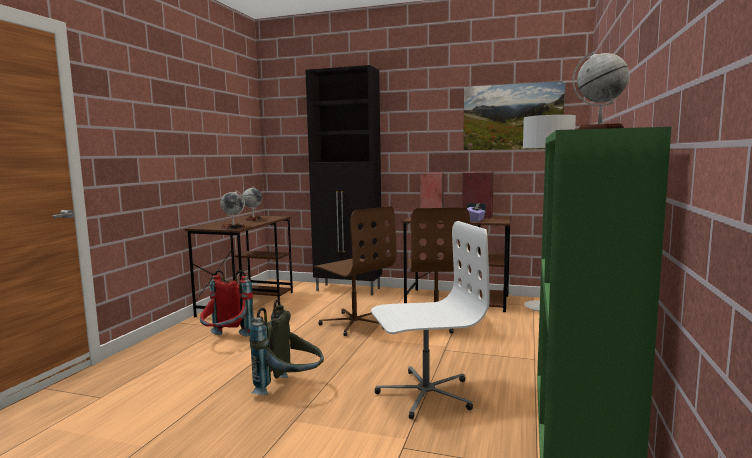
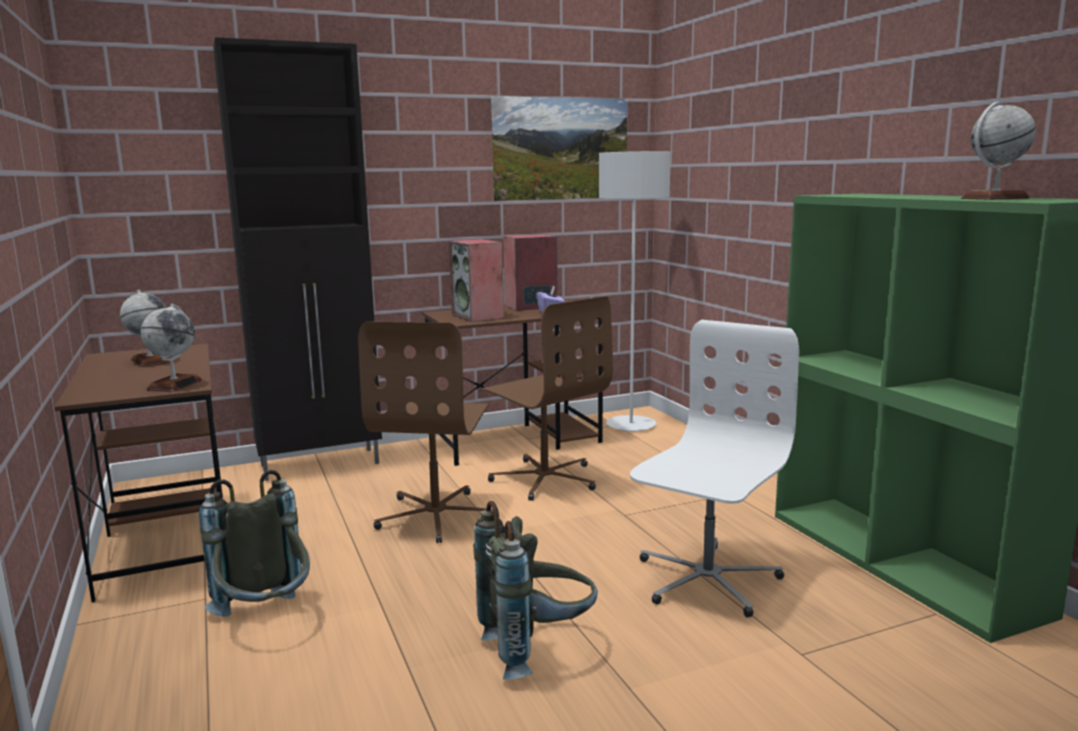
camera: 40 degrees left, 5 degrees up
red backpack [200,270,254,336] -> grey backpack [199,470,310,617]
brown office chair [314,206,397,336] -> brown office chair turned 90 degrees clockwise [358,321,493,543]

